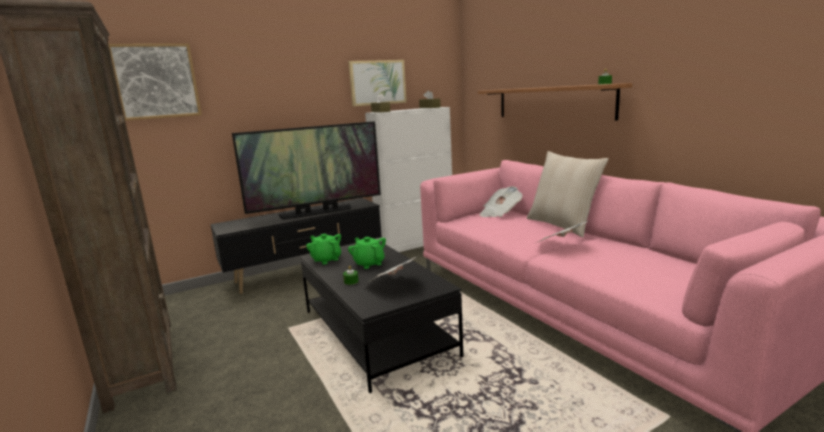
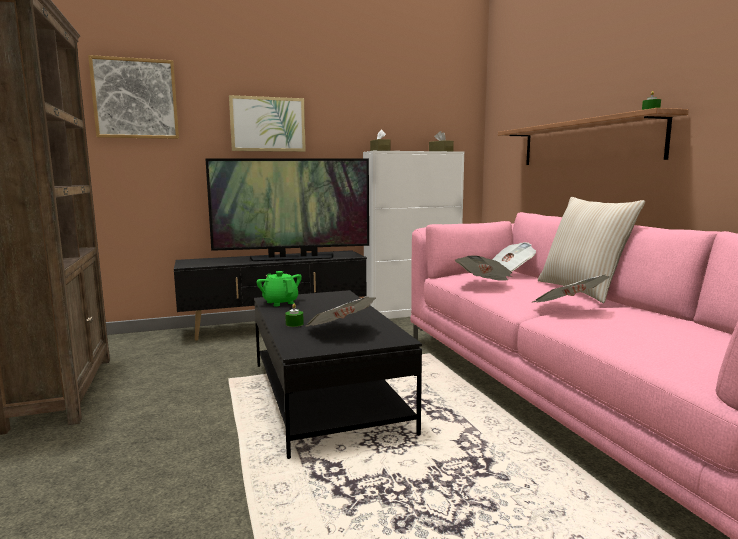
camera: 10 degrees right, 5 degrees down
picture [348,60,407,106] -> picture moved to [229,95,306,152]
green teapot [348,237,386,269] -> none
none -> newspaper [455,256,512,281]

